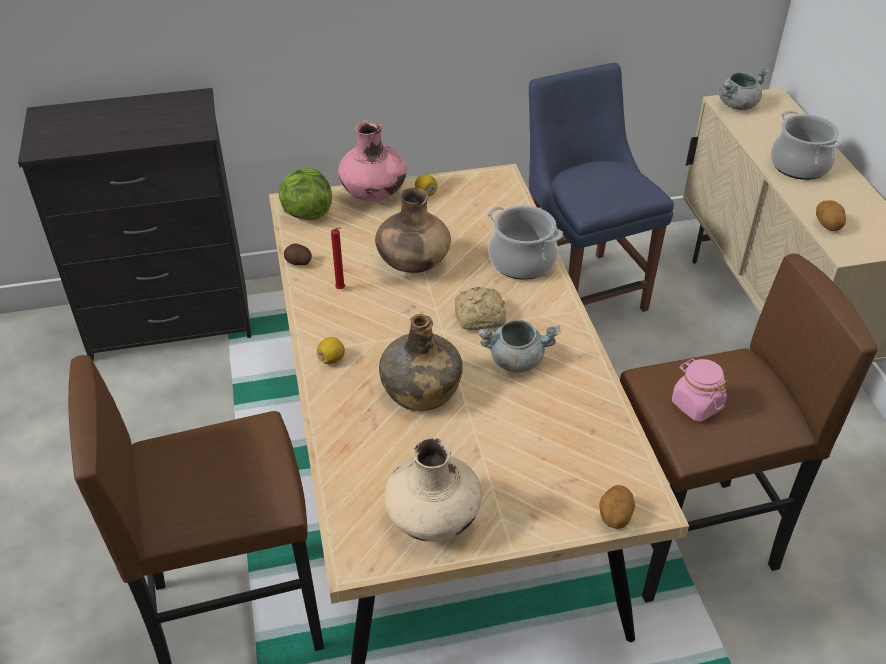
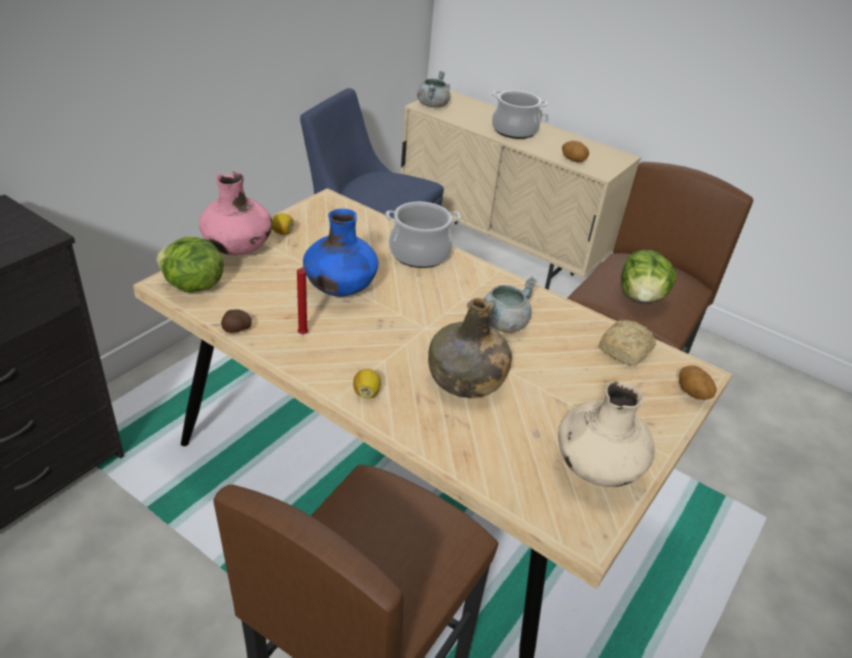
camera: 45 degrees left, 5 degrees down
brown vase [375,188,451,273] -> blue vase [303,209,378,296]
bread [455,287,506,330] -> bread moved to [599,320,656,366]
pink jar [672,359,726,421] -> lettuce [621,250,676,303]

